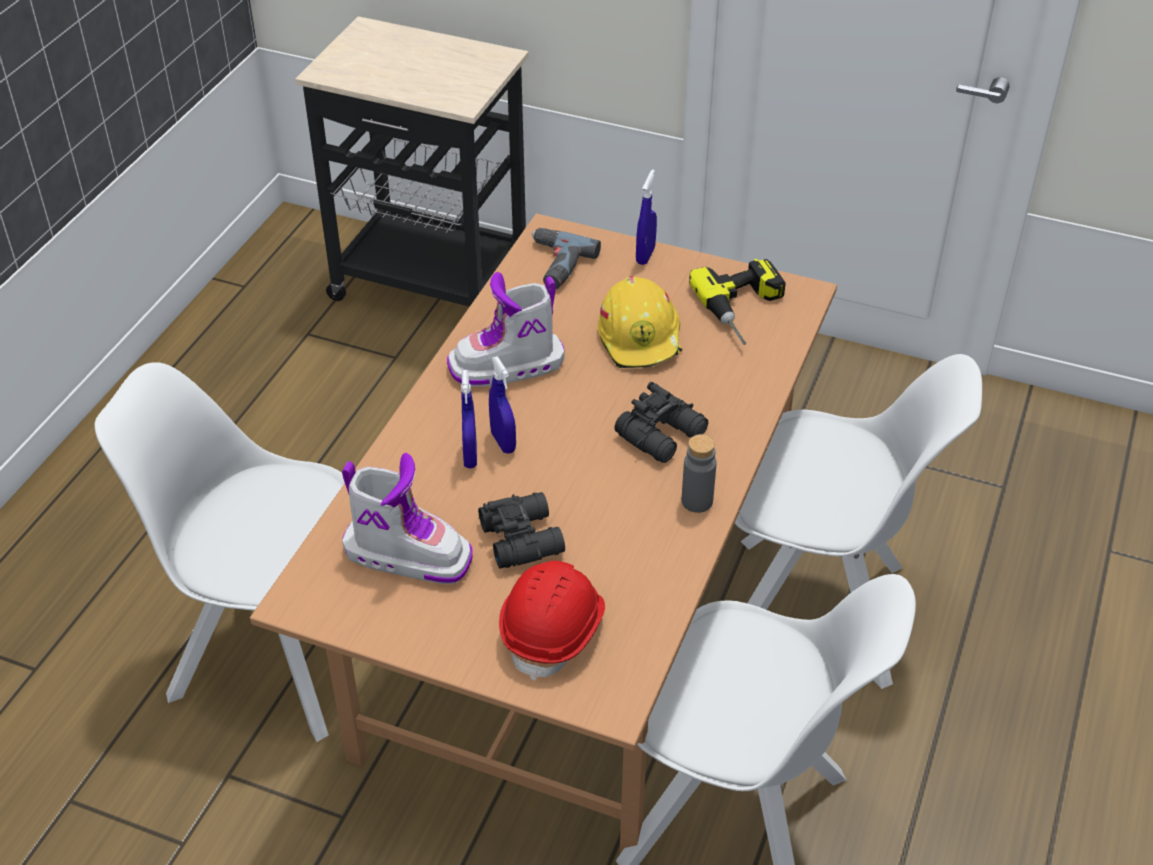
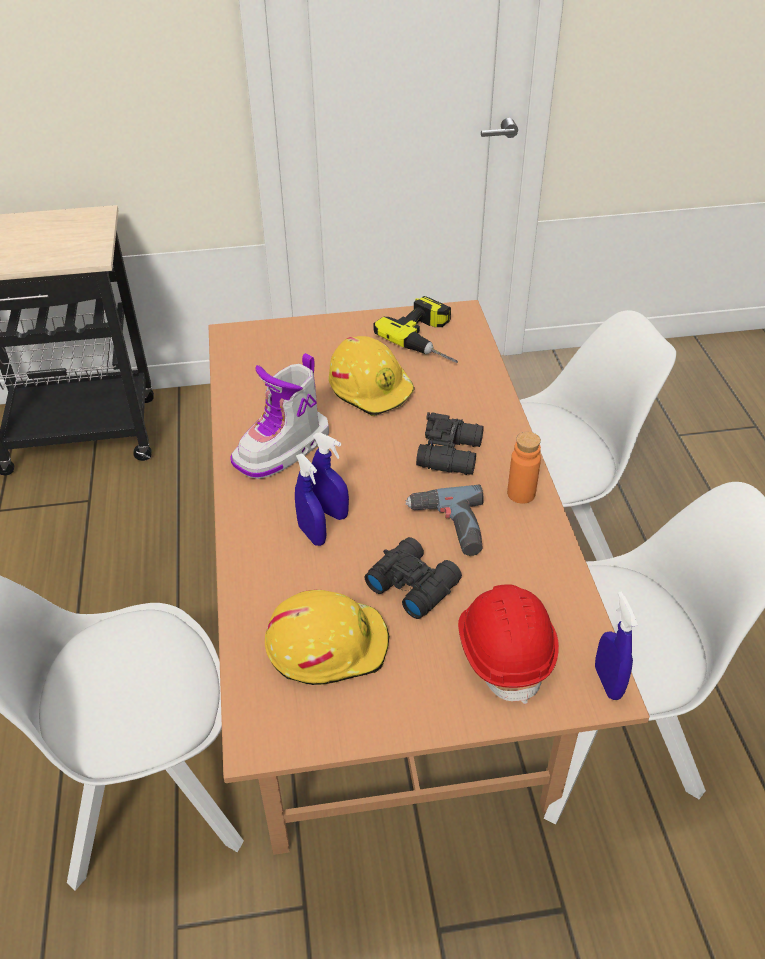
camera: 30 degrees left, 0 degrees up
boot [342,453,473,584] -> yellow hard hat [265,590,390,685]
power drill [532,228,601,289] -> power drill moved to [405,485,484,556]
blue spray bottle [636,169,657,265] -> blue spray bottle moved to [595,591,638,700]
grey bottle [682,434,716,513] -> orange bottle [507,432,541,504]

